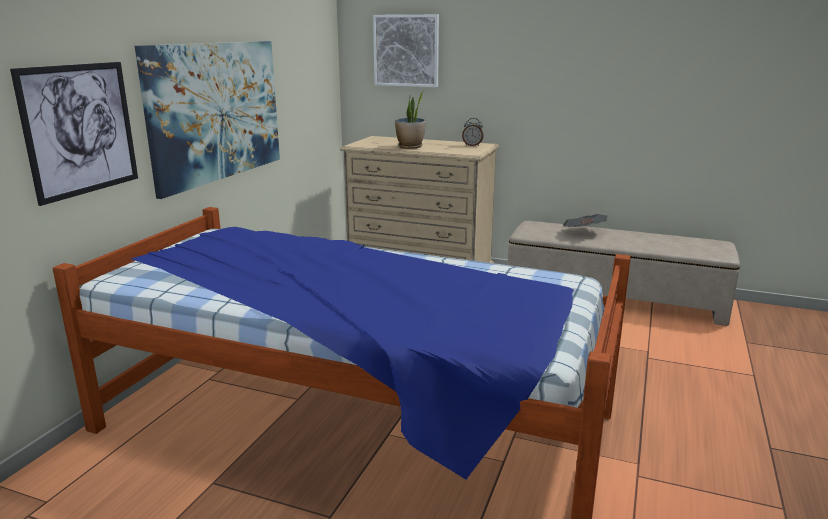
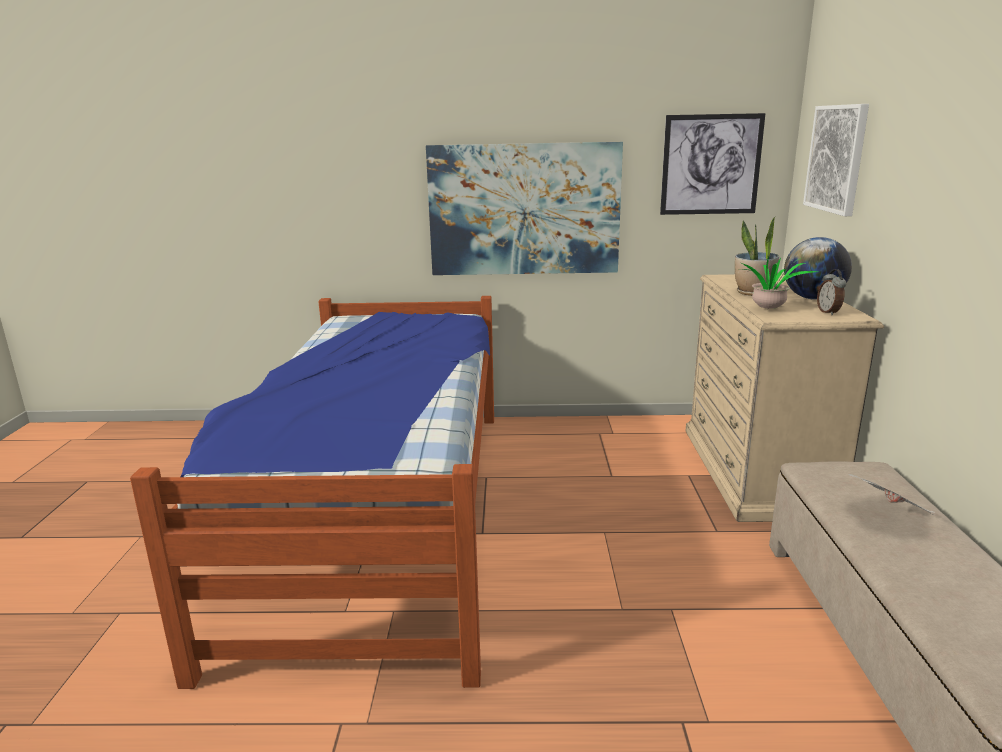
camera: 70 degrees right, 0 degrees up
picture [10,62,138,206] -> picture moved to [660,113,765,215]
none -> potted plant [738,257,817,309]
none -> globe [784,237,852,300]

